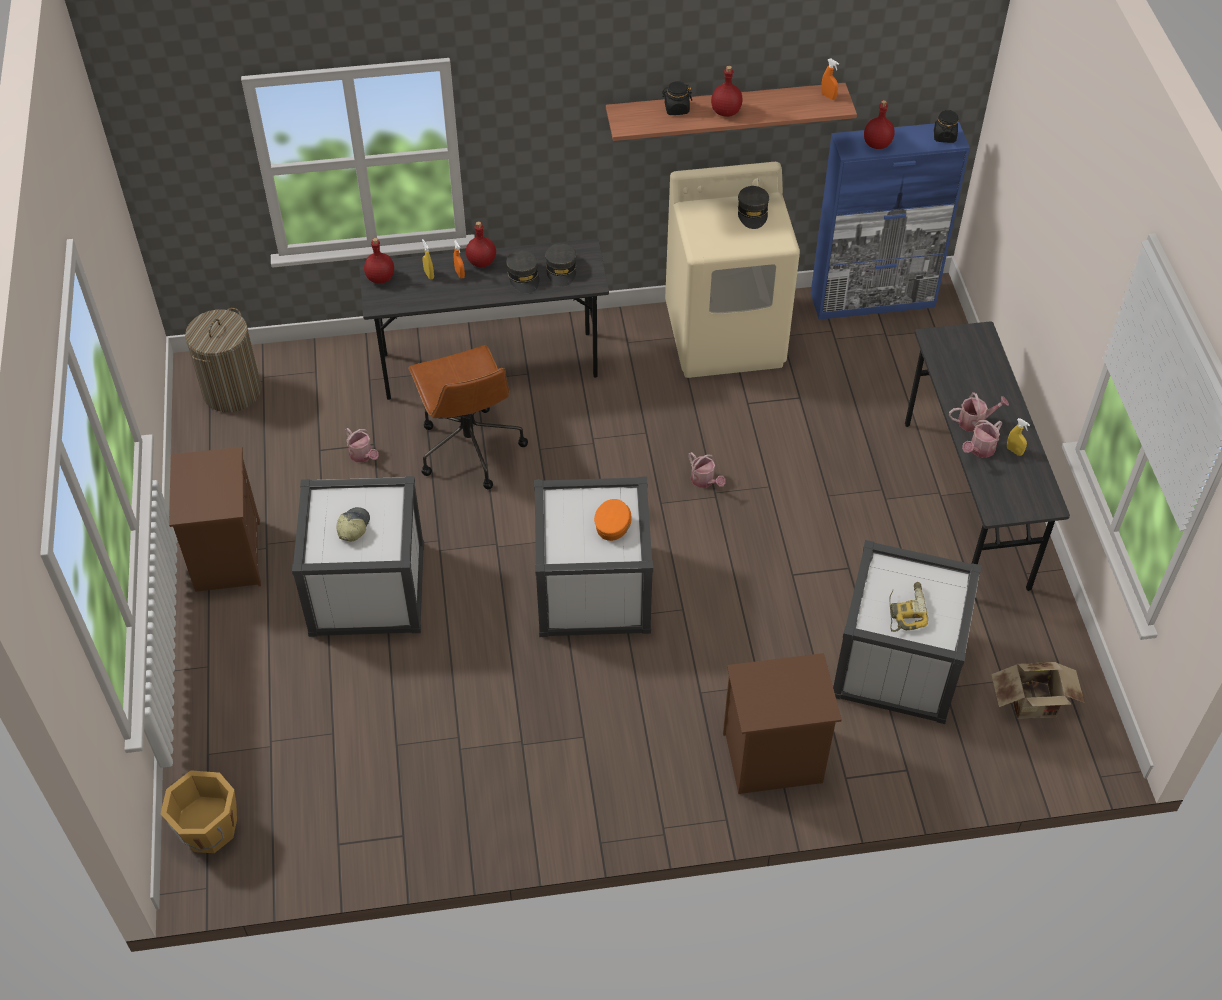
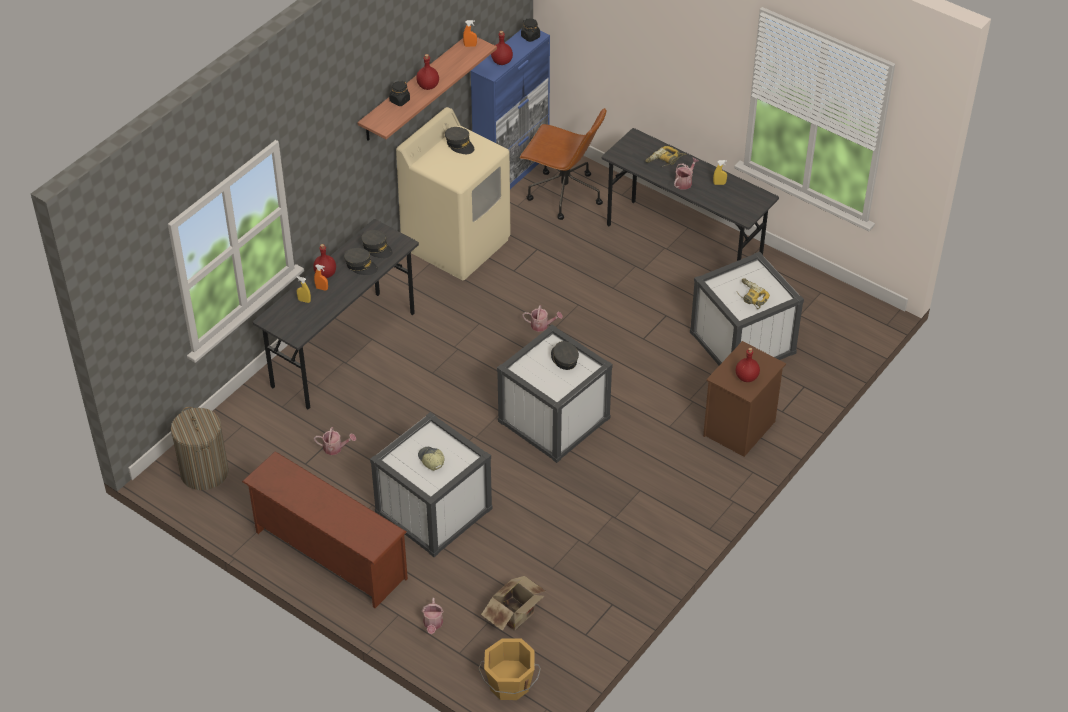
camera: 45 degrees left, 5 degrees down
brown nightstand [169,447,261,592] -> brown shoe rack [242,451,408,608]
red bottle [364,238,394,284] -> red bottle moved to [736,348,760,382]
brown office chair [408,345,528,489] -> brown office chair moved to [519,108,607,220]
orange cap [594,499,631,541] -> grey cap [551,341,579,370]
watering can [962,420,1002,458] -> watering can moved to [422,598,444,634]
cardboard box [991,662,1085,719] -> cardboard box moved to [481,576,545,631]
none -> power drill [646,146,687,167]

